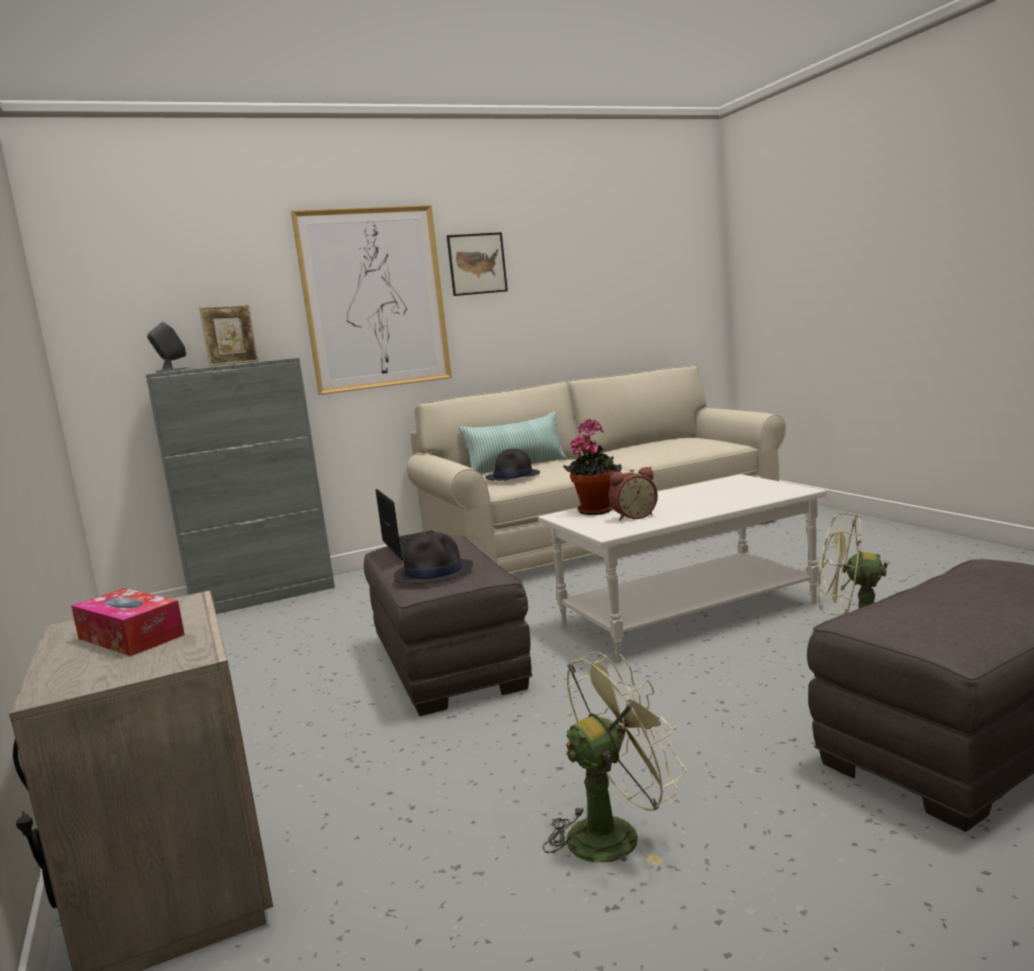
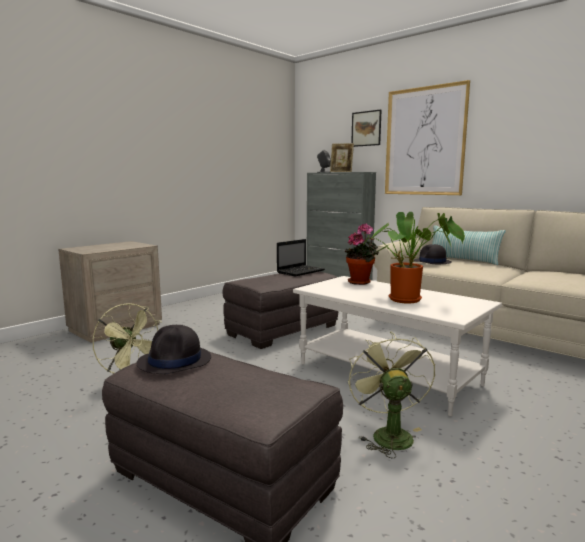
camera: 65 degrees right, 0 degrees up
tissue box [71,588,185,656] -> none
black hat [394,532,473,584] -> black hat moved to [137,325,211,374]
picture [447,232,508,296] -> picture moved to [351,109,381,147]
alarm clock [609,467,658,521] -> none
none -> potted plant [362,212,465,304]

